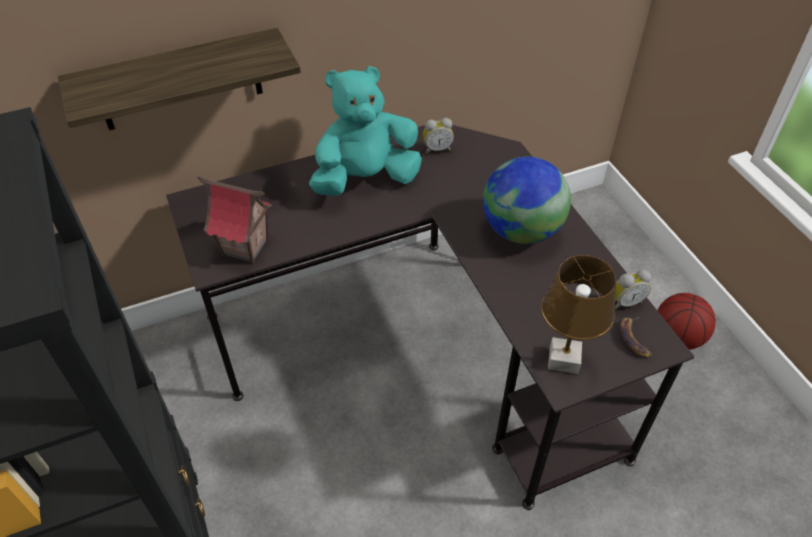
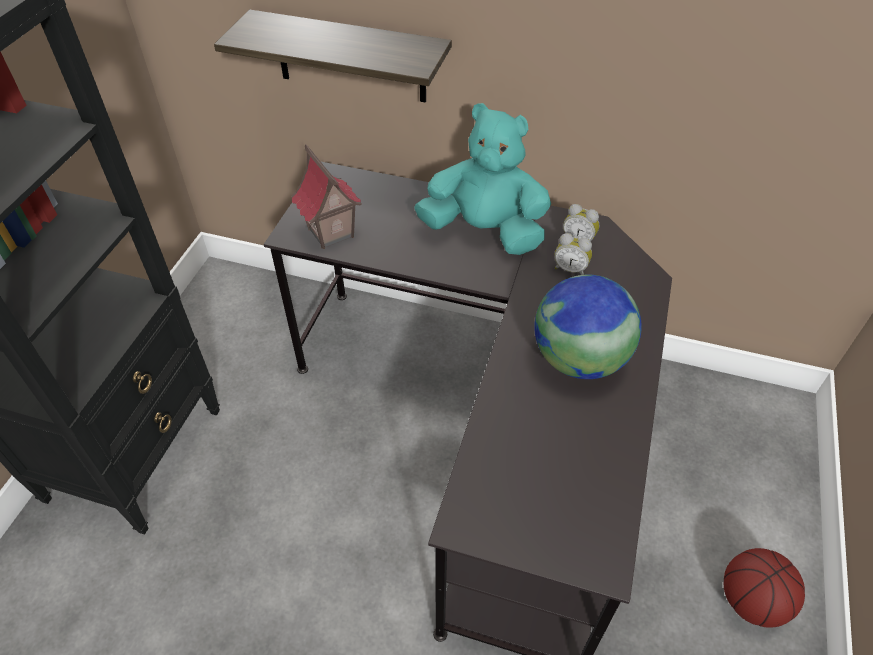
camera: 40 degrees right, 0 degrees up
brown table lamp [541,255,617,374] -> none
alarm clock [615,269,651,310] -> alarm clock moved to [554,233,592,275]
banana [619,317,652,357] -> none

